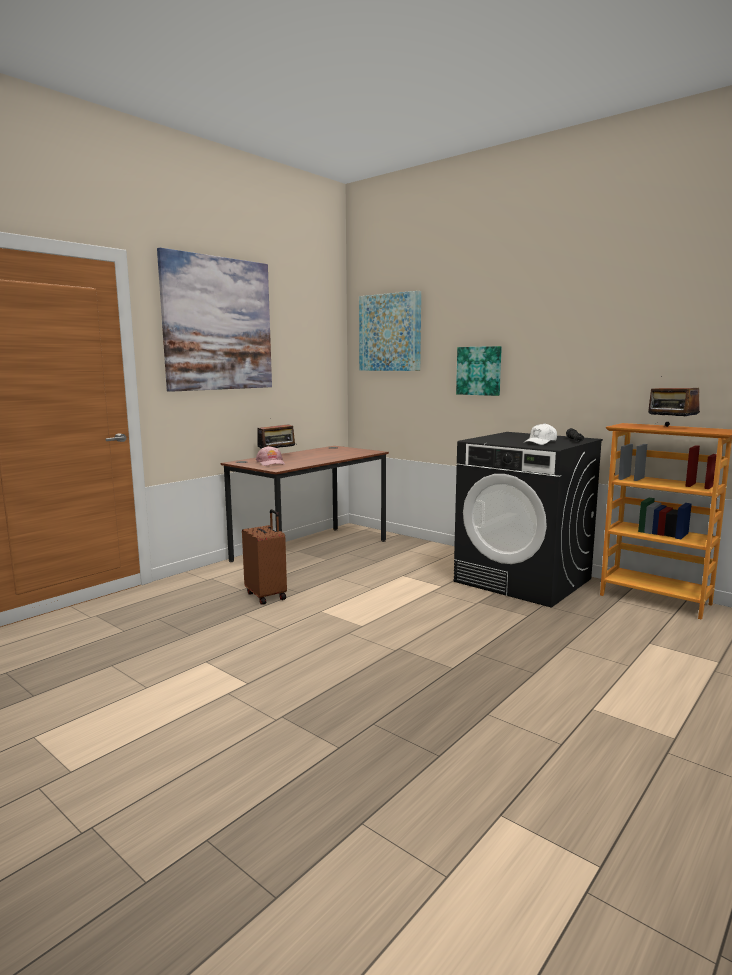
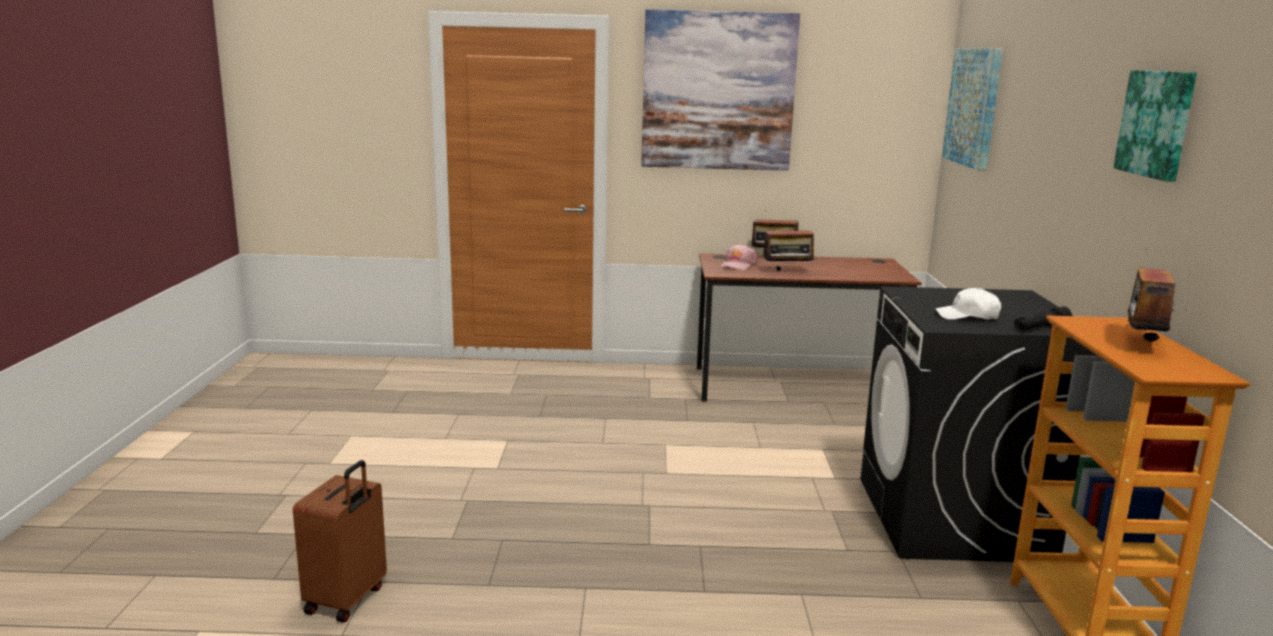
camera: 50 degrees right, 5 degrees up
brown suitcase [242,509,287,605] -> brown suitcase moved to [293,460,387,622]
picture [456,346,502,396] -> picture moved to [1113,70,1197,182]
none -> radio [760,221,816,271]

